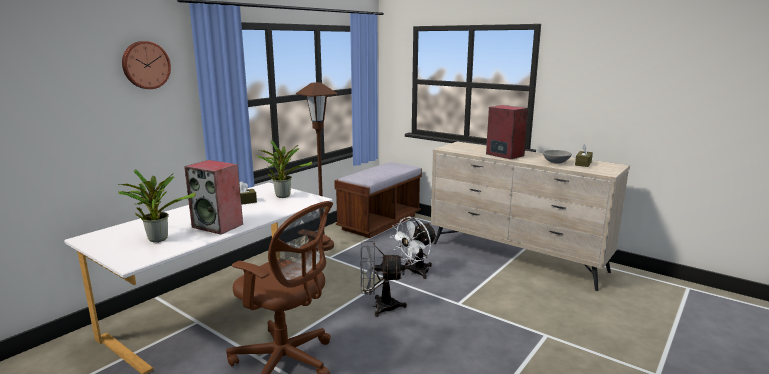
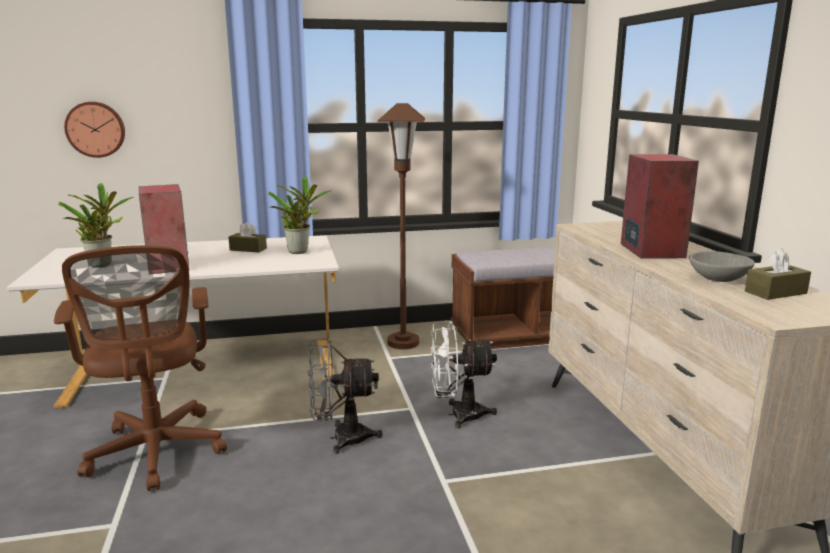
camera: 40 degrees right, 0 degrees up
wall clock [122,41,171,89] -> wall clock moved to [64,102,125,158]
grey fan [360,241,407,317] -> grey fan turned 45 degrees counterclockwise [308,339,383,454]

